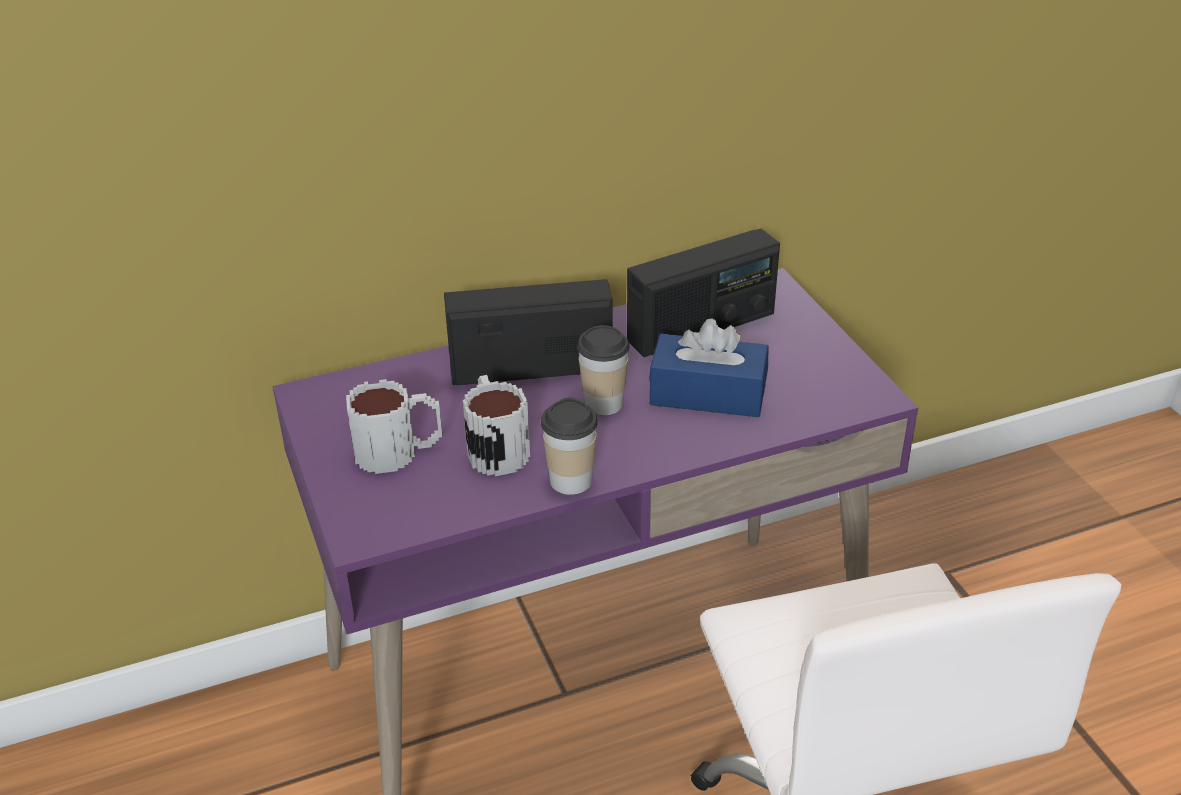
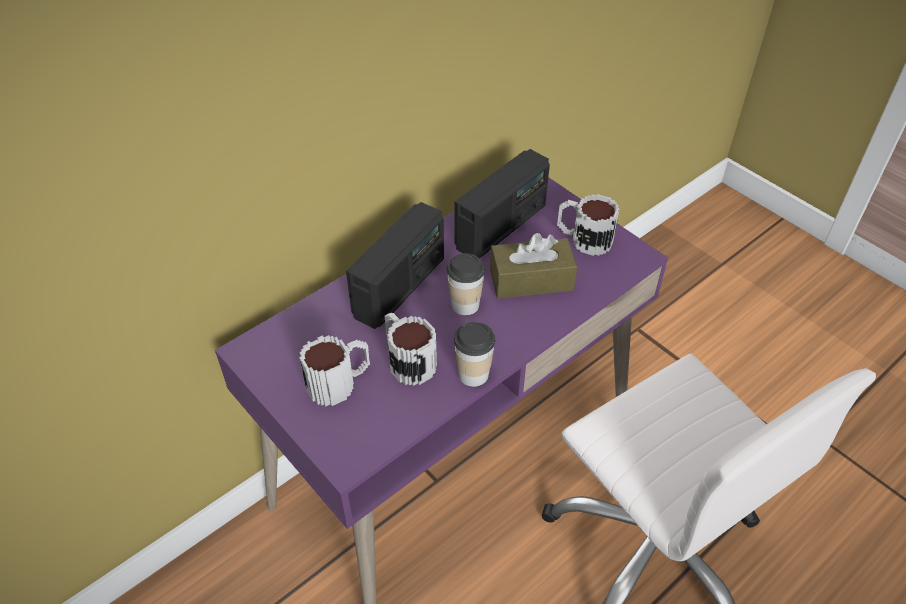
camera: 20 degrees left, 10 degrees up
radio [444,279,613,385] -> radio turned 150 degrees clockwise [346,202,444,329]
blue tissue box [649,318,769,417] -> brown tissue box [490,233,577,298]
none -> mug [557,194,619,256]

